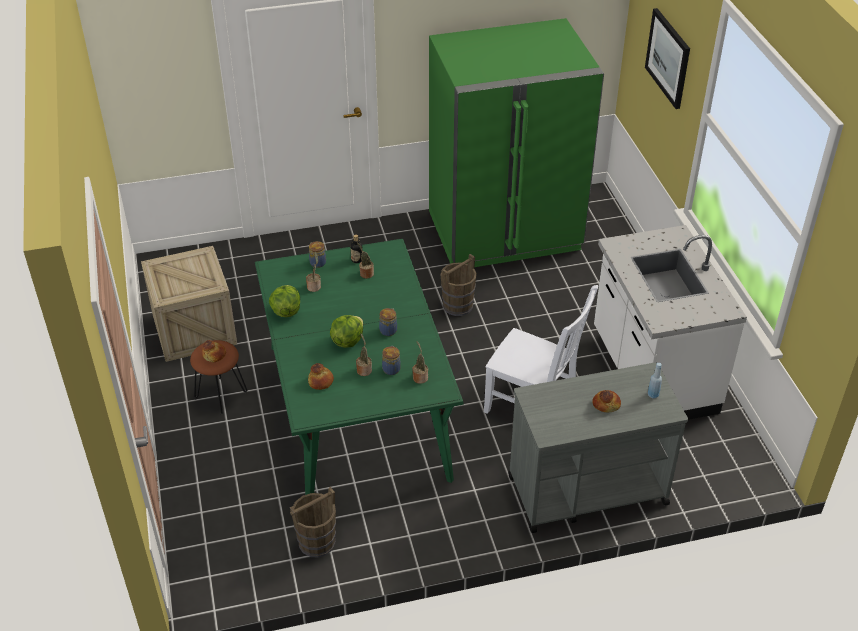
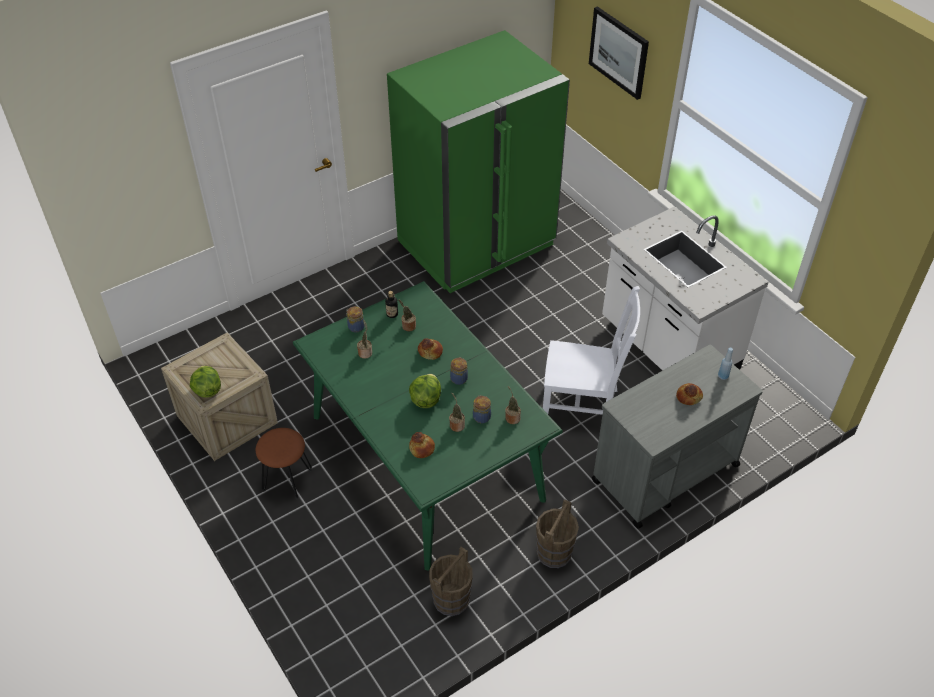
camera: 20 degrees left, 5 degrees up
bread [202,340,226,362] -> bread moved to [418,338,443,360]
lettuce [269,285,300,317] -> lettuce moved to [190,366,221,398]
brown bucket [441,254,477,316] -> brown bucket moved to [536,499,579,568]

